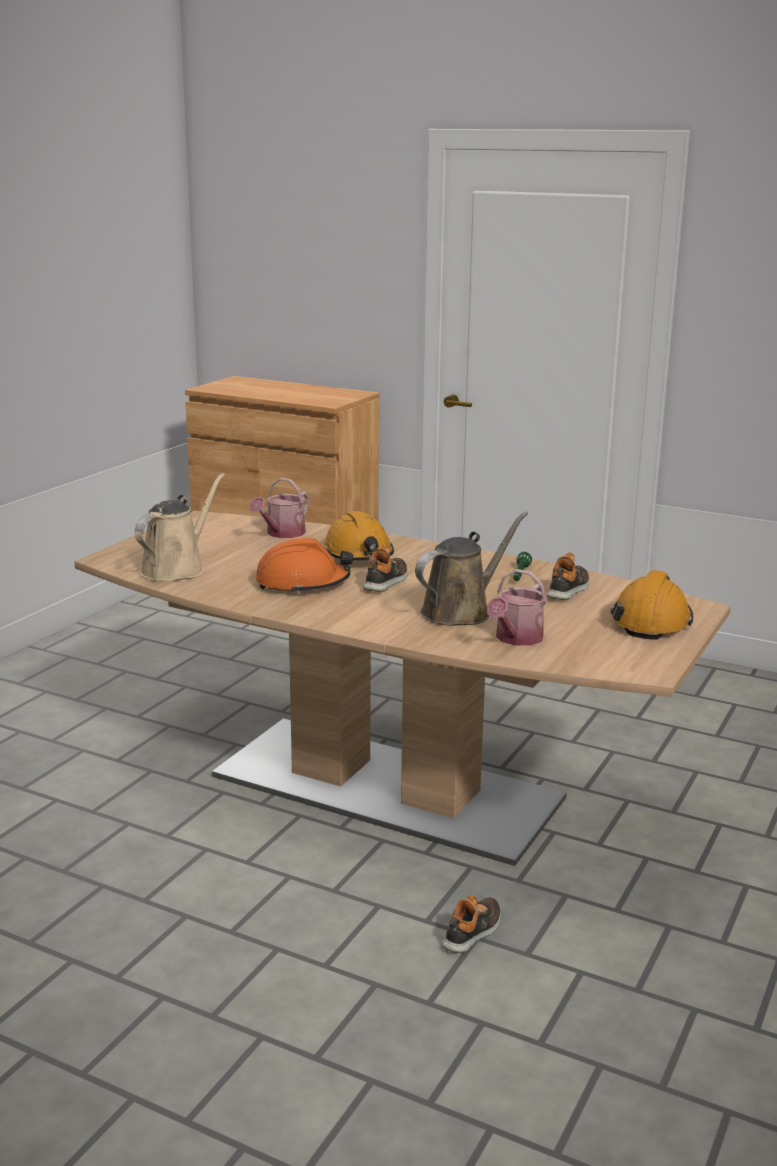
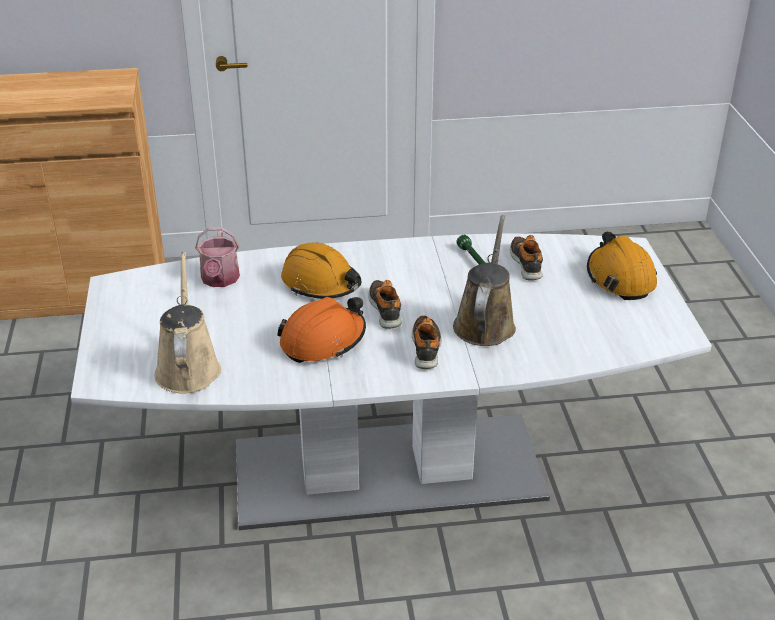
camera: 35 degrees left, 15 degrees up
brown dining table [74,511,731,866] -> white dining table [71,233,712,530]
shoe [442,895,500,953] -> shoe moved to [412,315,442,369]
watering can [486,569,547,646] -> none

